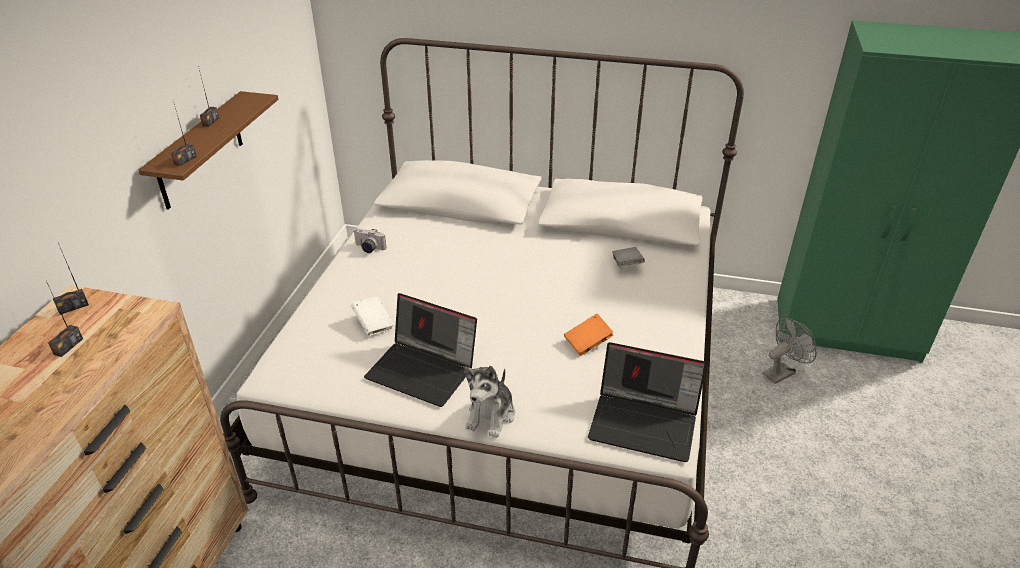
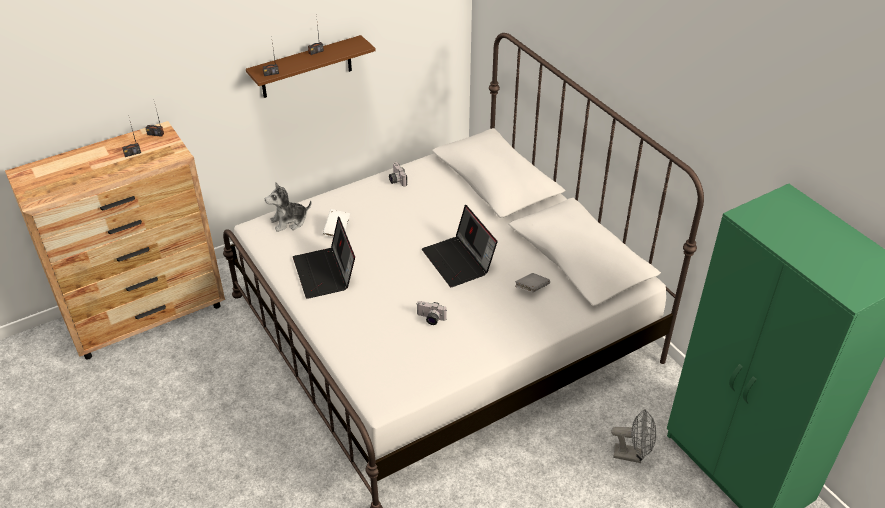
camera: 45 degrees right, 5 degrees up
plush toy [464,366,515,438] -> plush toy moved to [265,182,311,232]
orange book [564,314,613,356] -> camera [416,301,447,325]
laptop [588,342,707,462] -> laptop moved to [422,205,498,287]

